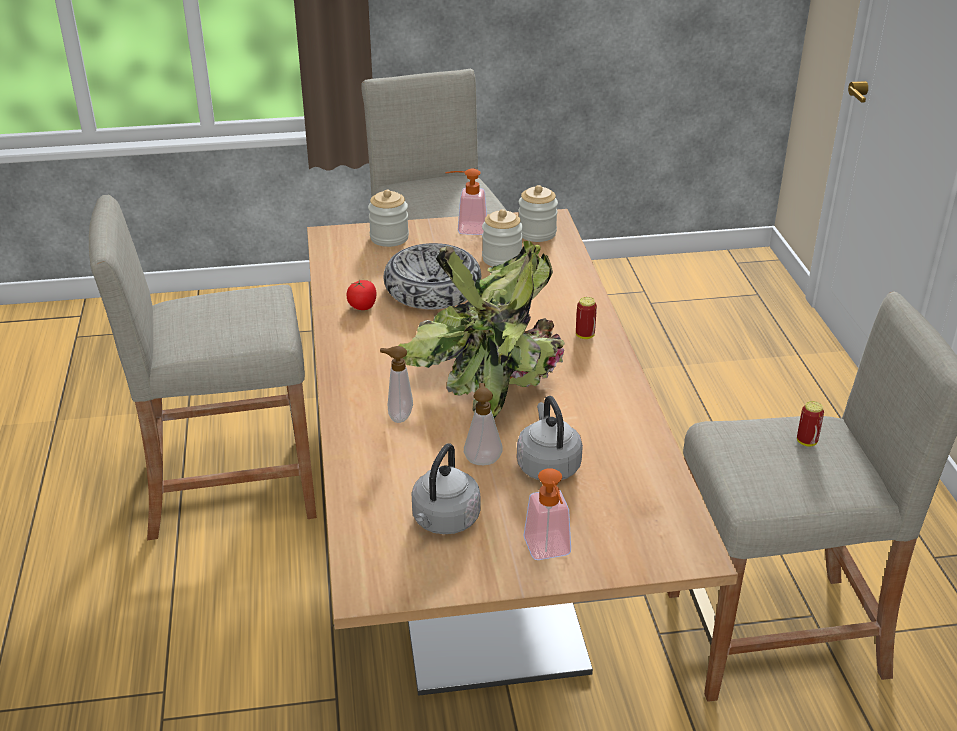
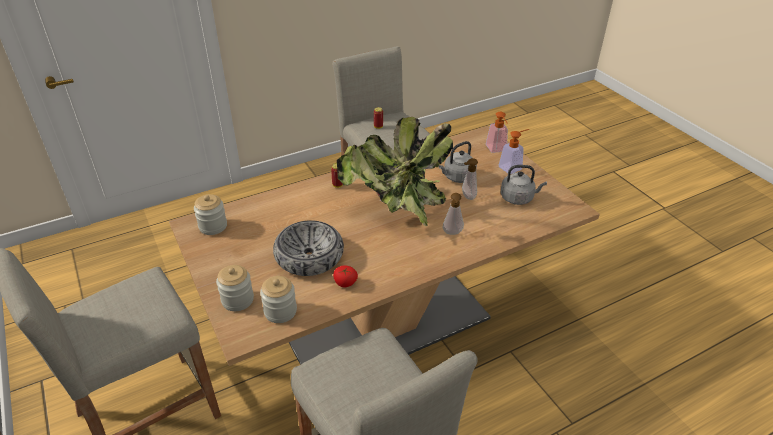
camera: 110 degrees left, 5 degrees up
soap dispenser [445,168,487,235] -> soap dispenser moved to [486,112,508,153]
jar [482,209,523,267] -> jar moved to [260,276,297,323]

